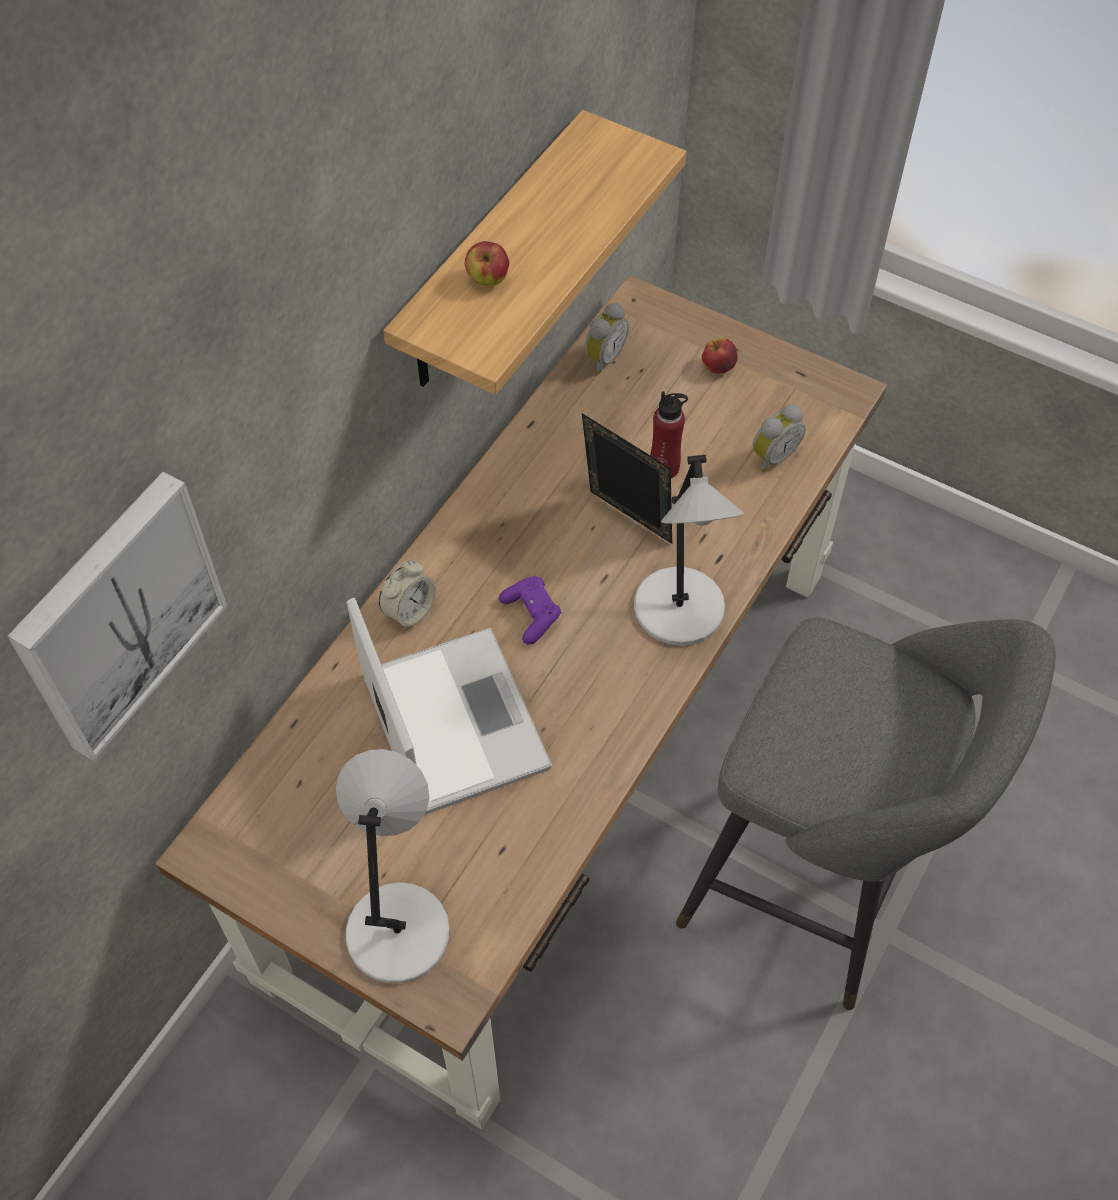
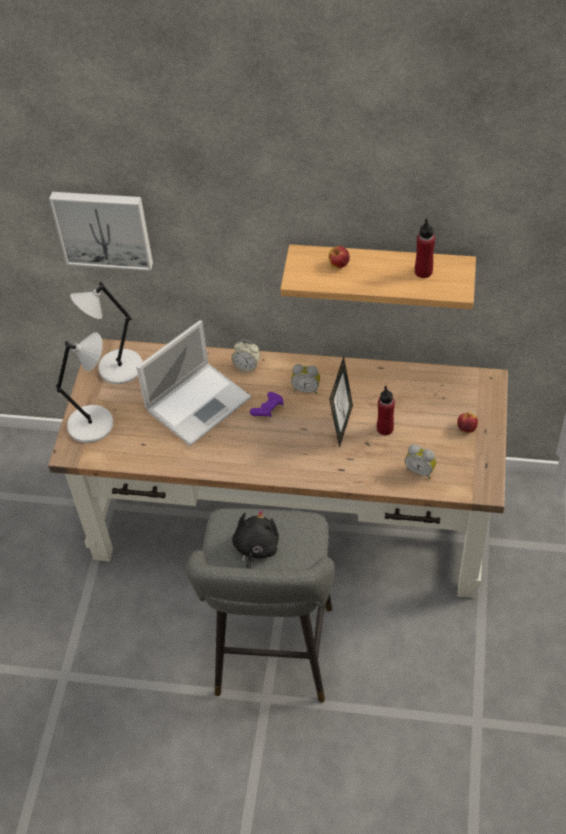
camera: 70 degrees right, 5 degrees down
alarm clock [584,303,629,374] -> alarm clock moved to [291,364,320,394]
grey table lamp [634,455,745,646] -> grey table lamp moved to [70,282,142,384]
none -> black plush toy [232,509,279,569]
none -> red bottle [415,219,435,278]

